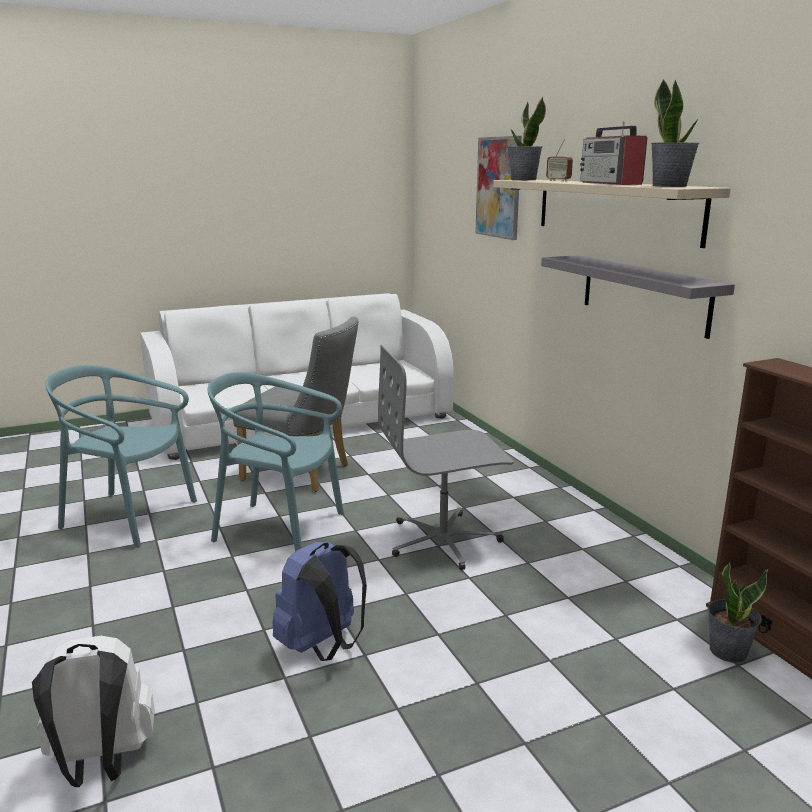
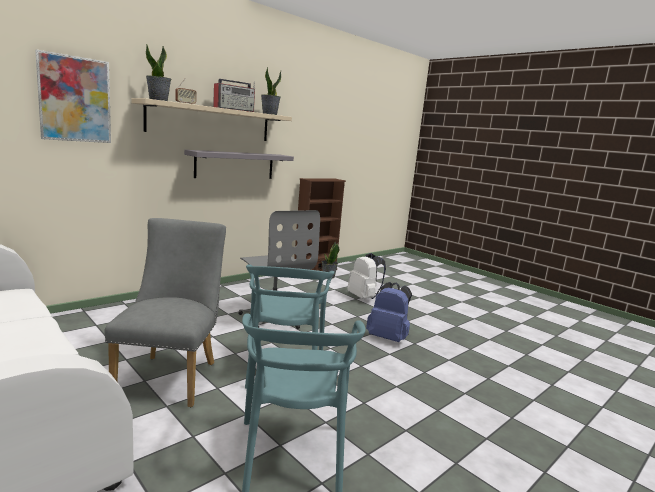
camera: 110 degrees left, 5 degrees down
white backpack [32,636,155,787] -> white backpack moved to [347,253,386,299]

